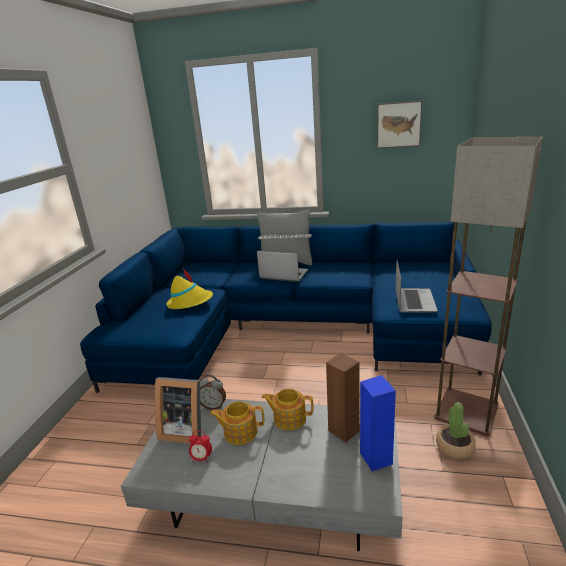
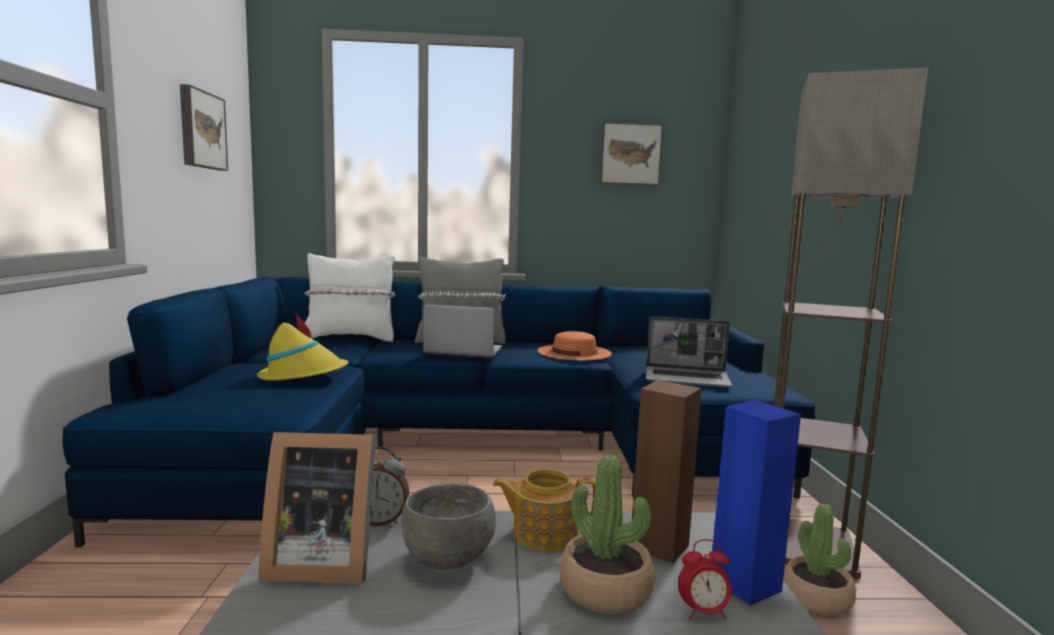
camera: 15 degrees left, 15 degrees down
alarm clock [189,431,212,463] -> alarm clock moved to [678,539,732,619]
teapot [210,401,264,445] -> grey bowl [401,483,496,569]
laptop [395,260,437,313] -> laptop turned 105 degrees clockwise [646,316,732,388]
none -> picture [180,84,228,171]
none -> white pillow [304,253,395,342]
none -> orange hat [538,331,612,360]
none -> potted plant [560,455,655,614]

